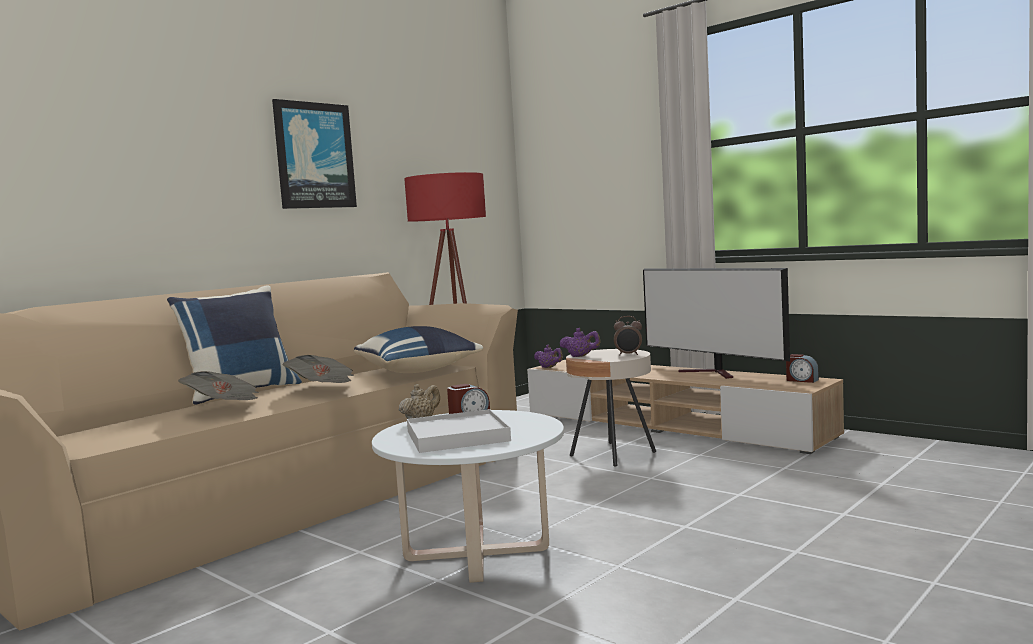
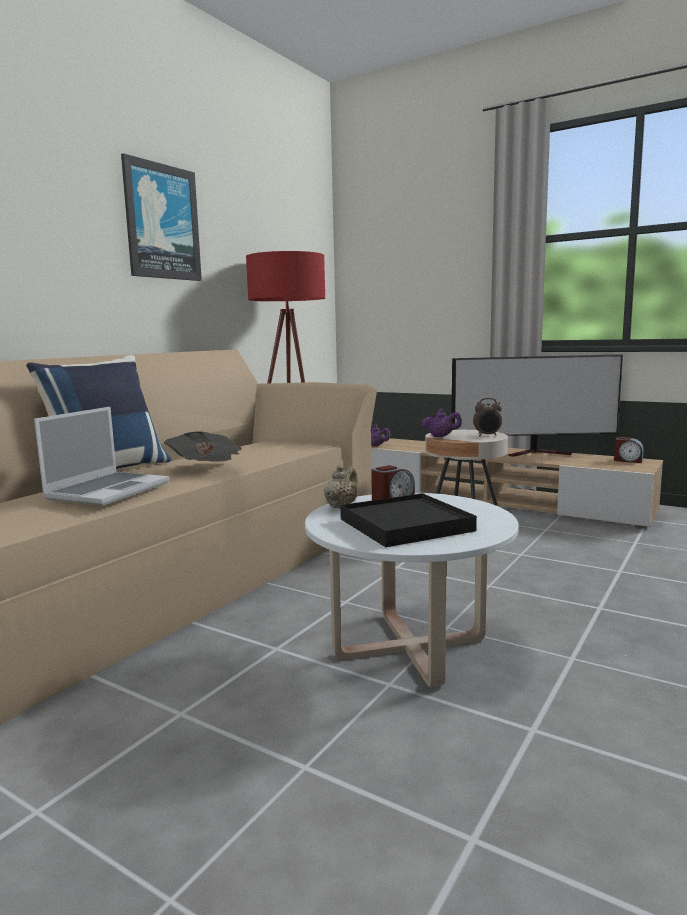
camera: 10 degrees left, 5 degrees up
newspaper [178,371,259,400] -> laptop [34,407,170,506]
blue pillow [354,326,483,373] -> none
white tray [407,409,511,453] -> black tray [340,493,477,547]
television [643,268,790,379] -> television turned 45 degrees counterclockwise [451,354,623,457]

